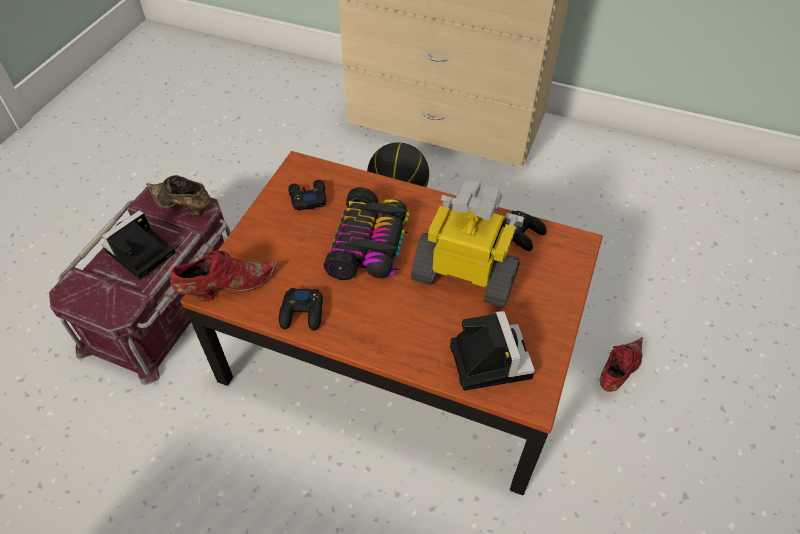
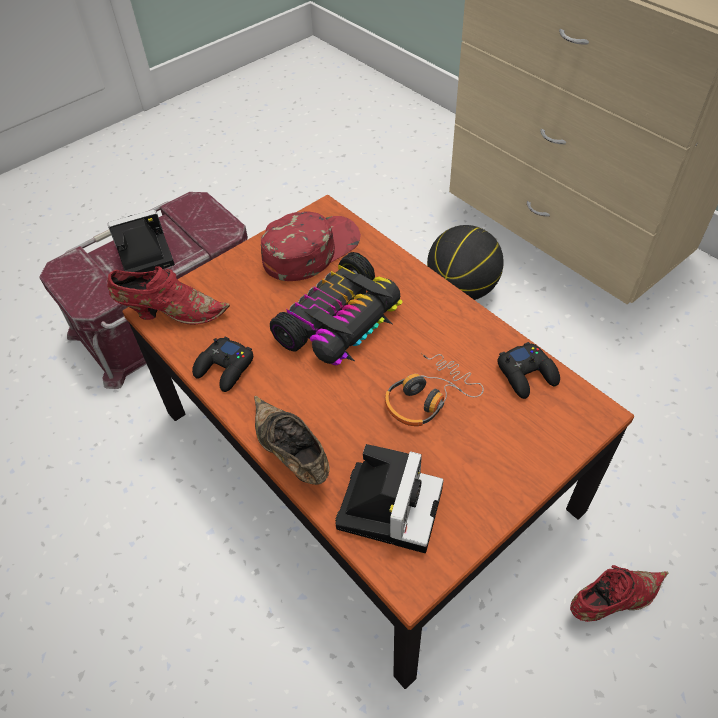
camera: 30 degrees right, 0 degrees up
brown shoe [146,175,211,216] -> brown shoe moved to [254,396,330,485]
black game controller [288,180,326,211] -> red cap [261,211,361,281]
toy robot [411,181,524,308] -> headphones [385,353,484,426]

